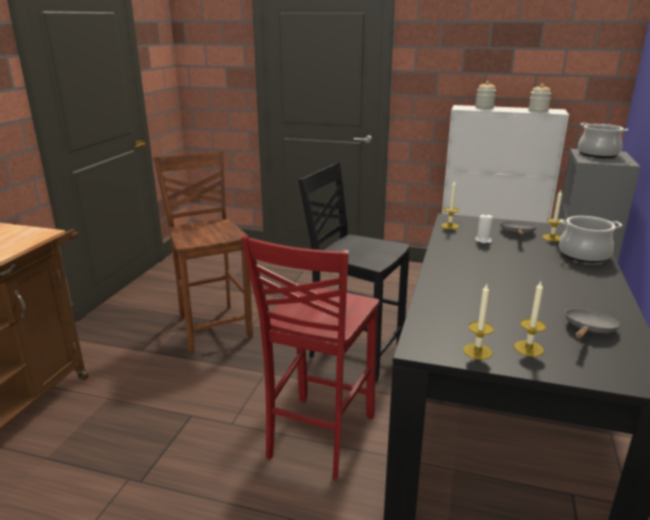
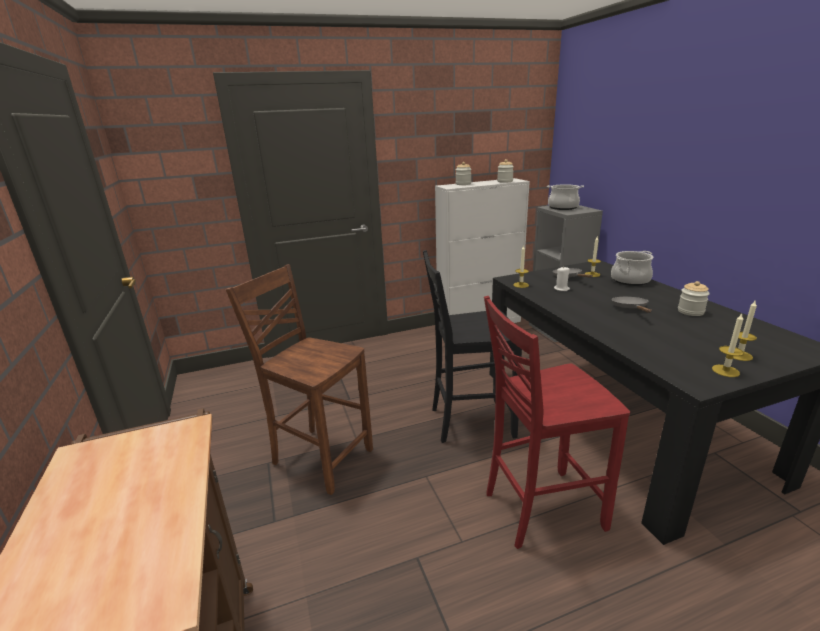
camera: 35 degrees left, 0 degrees up
red chair [241,235,380,479] -> red chair turned 90 degrees clockwise [484,296,630,549]
grey frying pan [565,309,620,339] -> grey frying pan moved to [612,297,652,313]
none -> jar [678,281,710,316]

